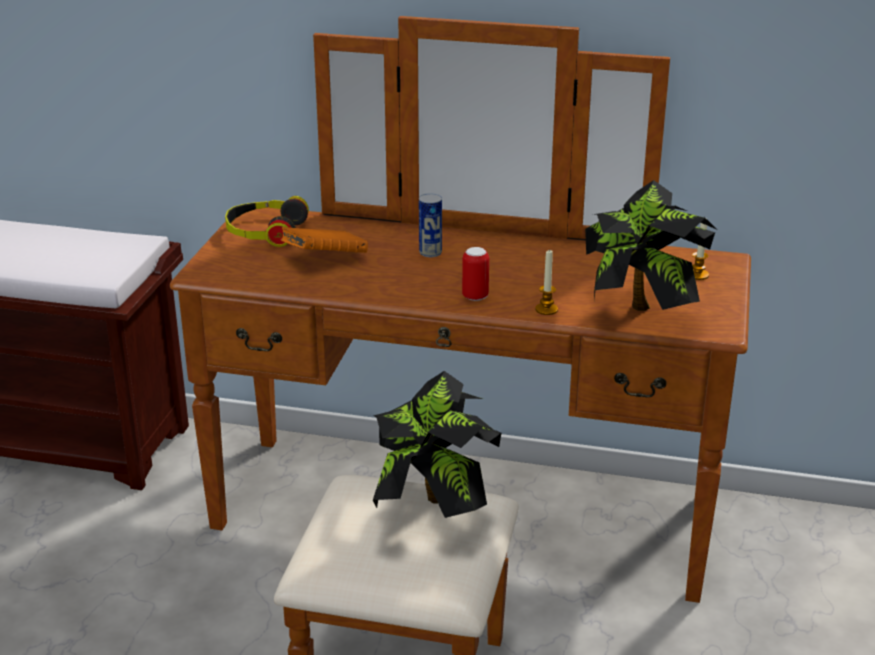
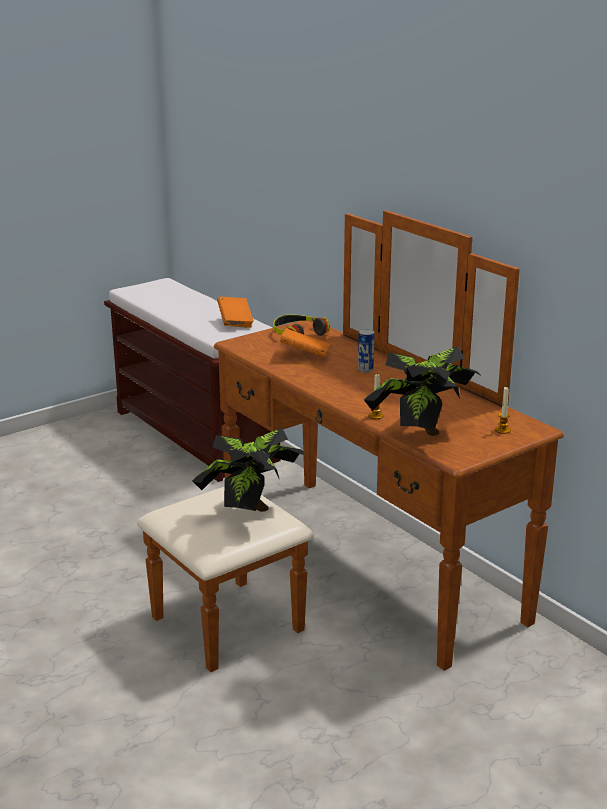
camera: 40 degrees right, 5 degrees down
can [462,247,489,301] -> none
none -> orange book [217,297,254,328]

